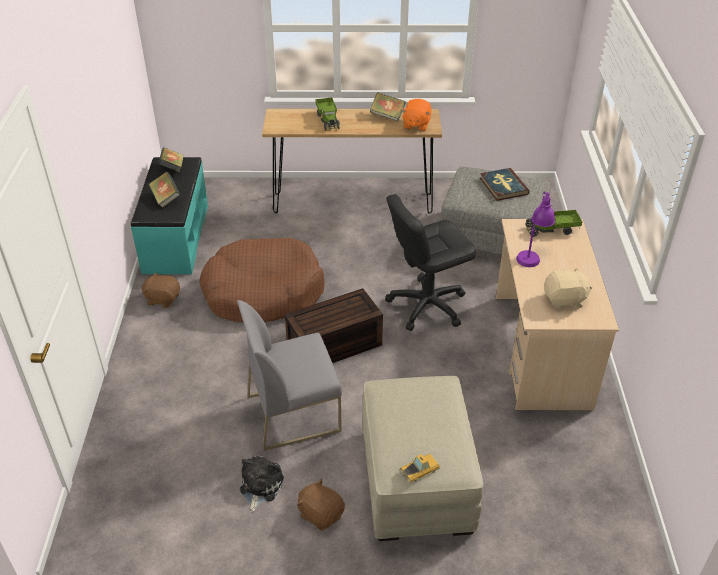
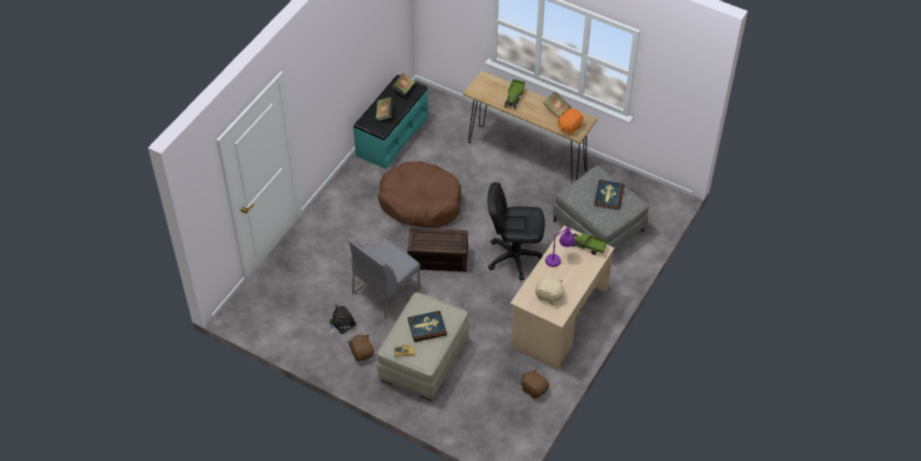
camera: 30 degrees right, 10 degrees up
brown plush toy [141,272,180,308] -> brown plush toy moved to [521,368,549,399]
grey chair [237,300,342,451] -> grey chair turned 60 degrees counterclockwise [348,238,420,319]
none -> book [408,311,447,342]

